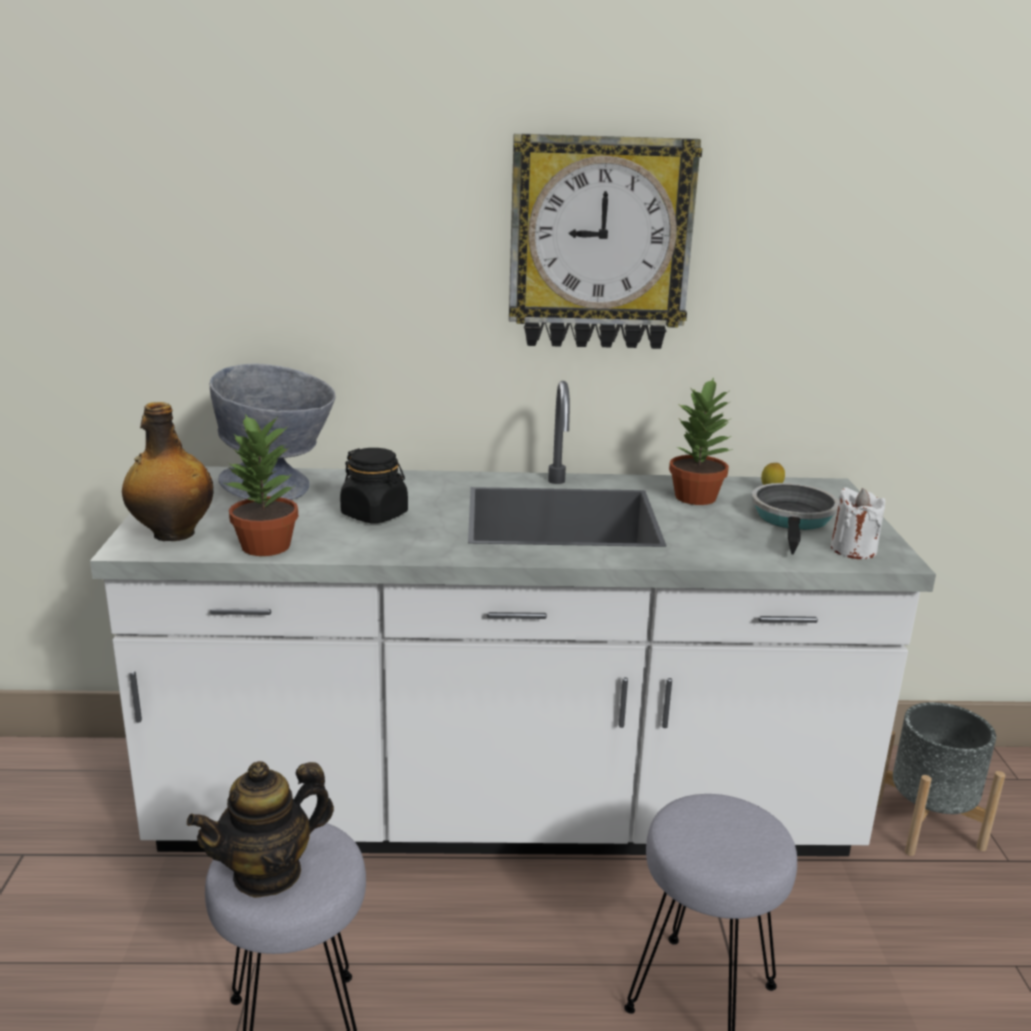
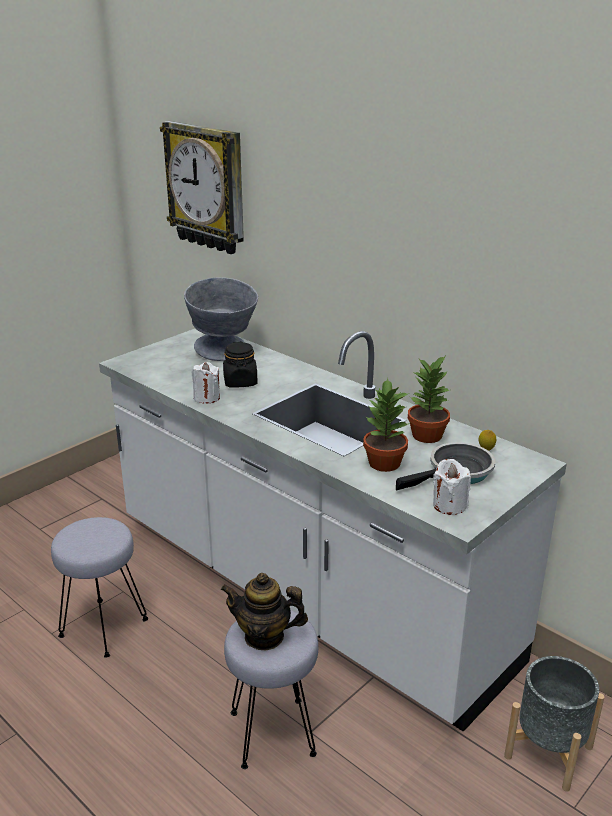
camera: 45 degrees right, 5 degrees up
bottle [122,402,214,541] -> none
teapot [187,761,334,898] -> teapot moved to [221,573,308,650]
potted plant [224,414,298,556] -> potted plant moved to [363,378,410,472]
wall clock [509,133,702,349] -> wall clock moved to [160,121,244,254]
none -> white candle [192,362,220,404]

